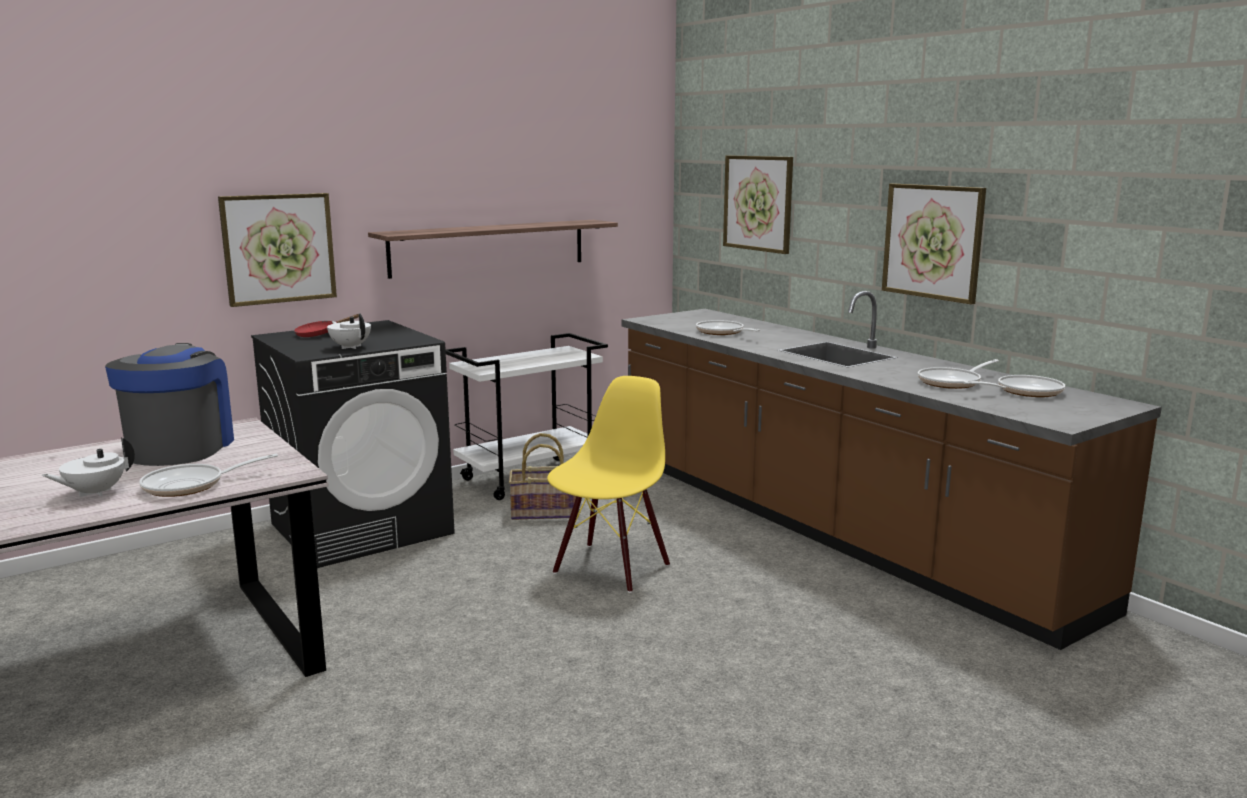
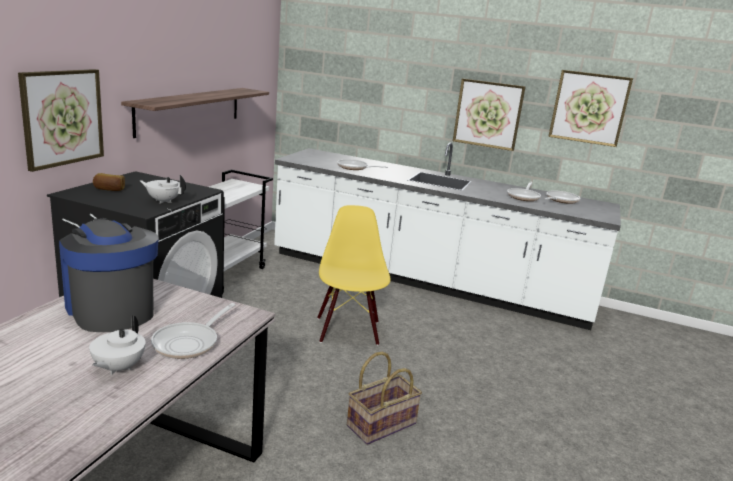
camera: 35 degrees left, 5 degrees up
red frying pan [294,314,359,337] -> bread [93,173,125,191]
basket [509,433,579,520] -> basket moved to [347,352,422,445]
brown counter [622,291,1162,650] -> white counter [274,142,621,330]
picture [723,155,793,254] -> picture moved to [548,70,633,147]

